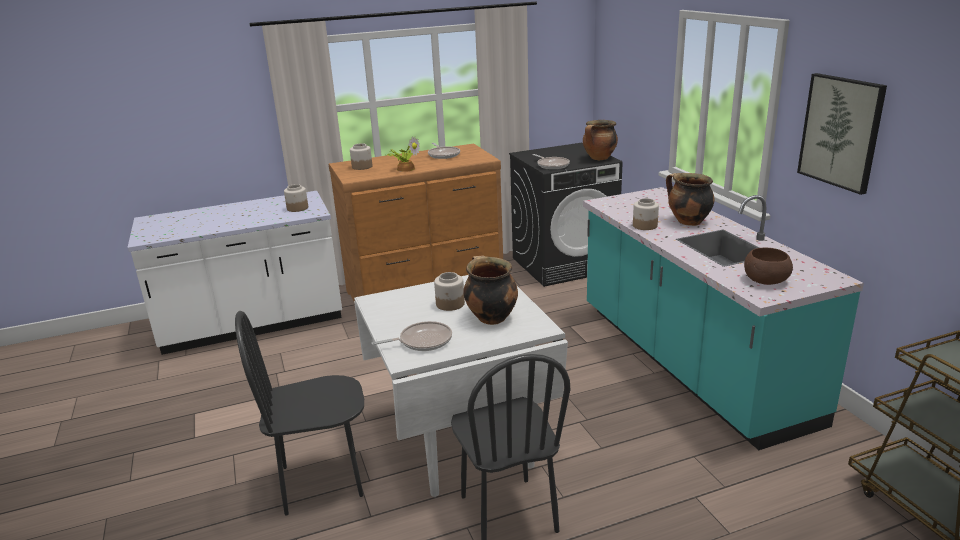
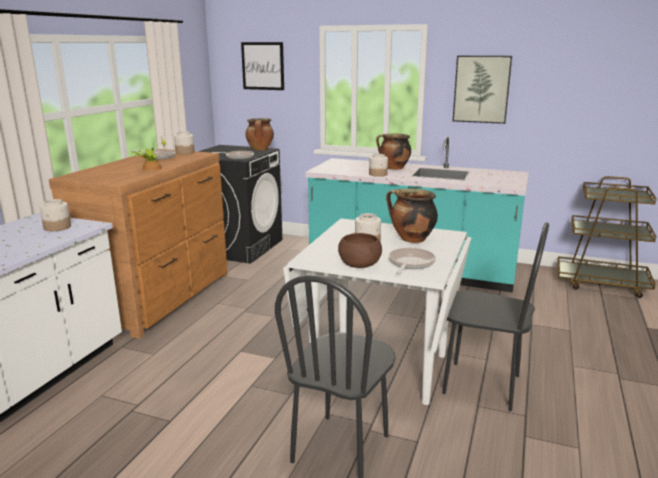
camera: 50 degrees left, 5 degrees down
jar [350,143,372,170] -> jar moved to [174,131,195,155]
brown bowl [744,248,793,285] -> brown bowl moved to [338,233,382,268]
none -> picture [241,42,284,90]

